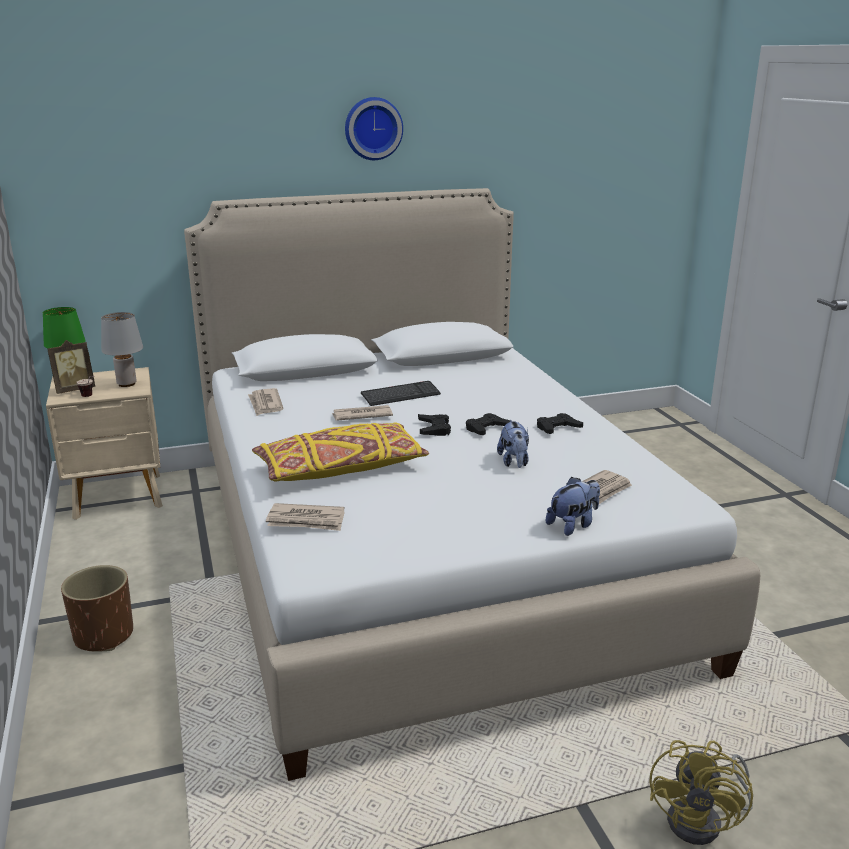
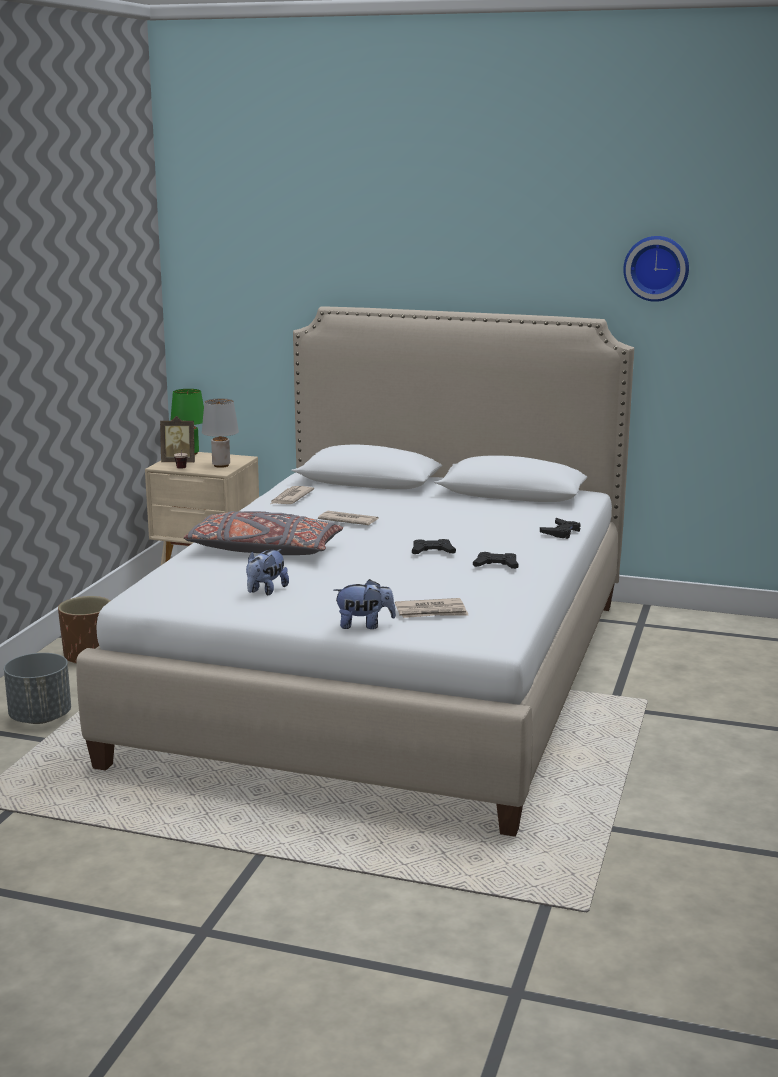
camera: 35 degrees right, 5 degrees down
yellow pillow [252,423,429,482] -> grey pillow [184,511,343,555]
newspaper [266,503,345,531] -> none
wall clock [345,97,403,160] -> wall clock moved to [623,236,689,302]
keyboard [361,381,441,406] -> none
black game controller [418,414,451,436] -> black game controller moved to [540,518,581,539]
plush toy [497,419,529,468] -> plush toy moved to [246,549,289,595]
yellow fan [649,740,753,845] -> none
none -> grey planter [4,653,71,724]

